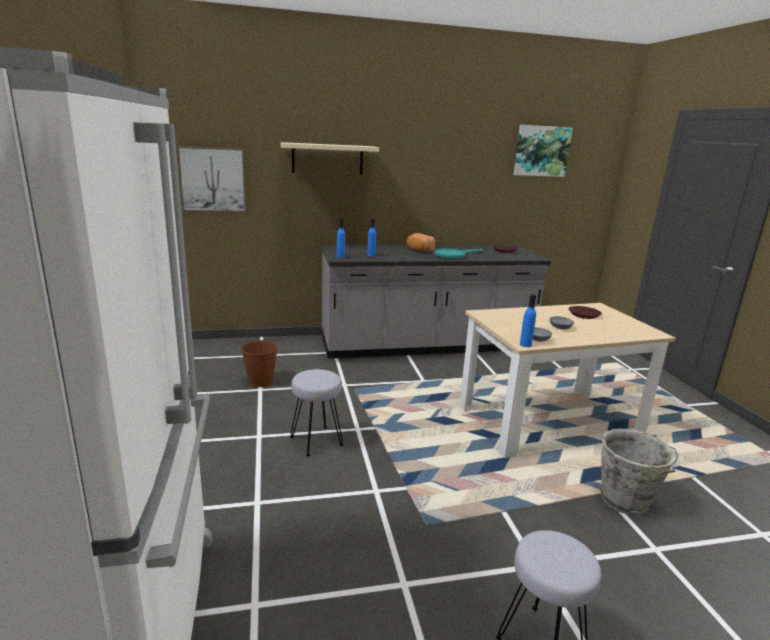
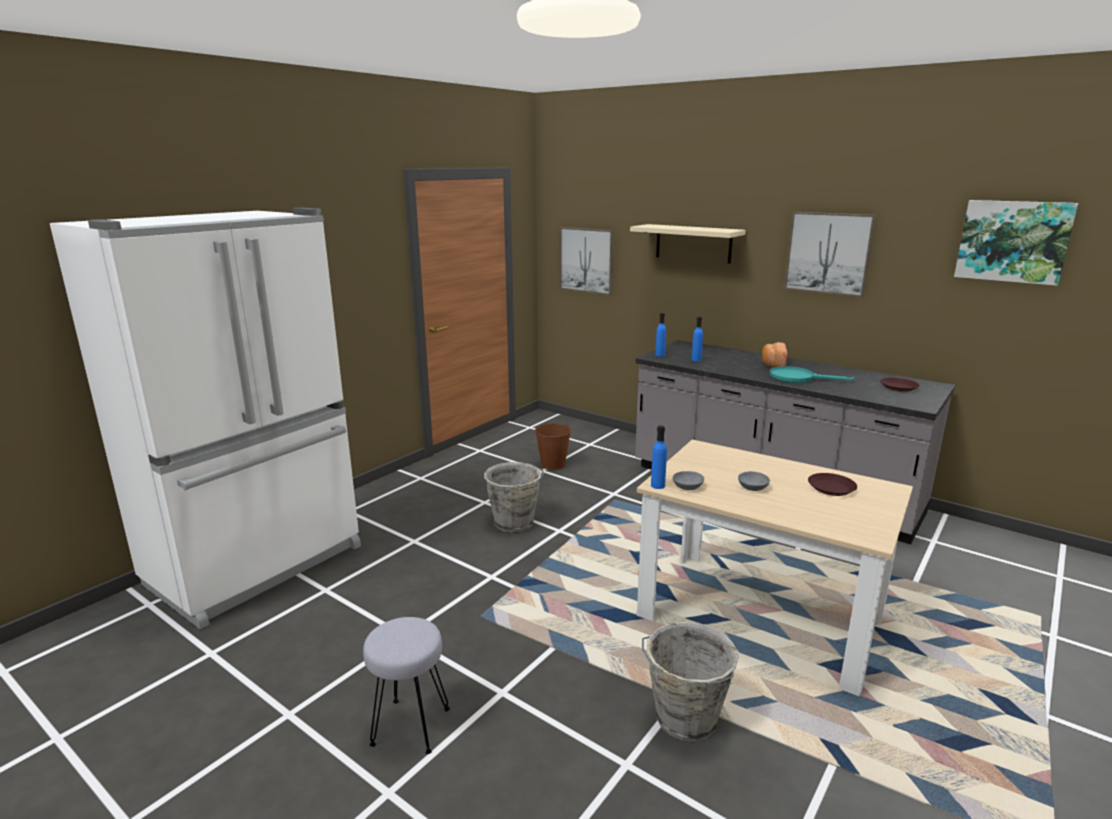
camera: 50 degrees right, 0 degrees up
grey stool [290,369,343,456] -> grey bucket [484,462,544,533]
none -> picture [784,212,876,297]

